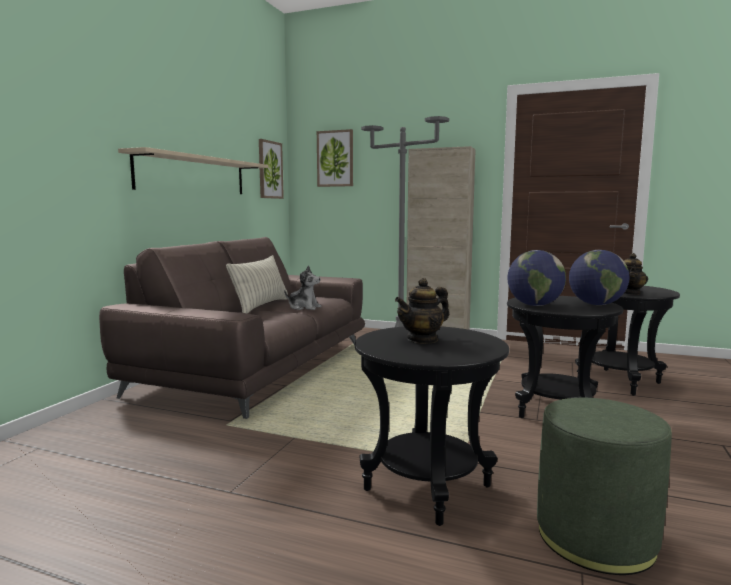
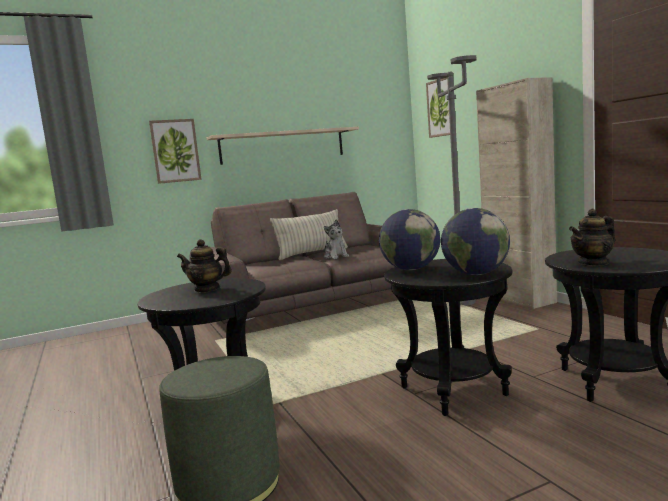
camera: 45 degrees right, 0 degrees up
picture [259,139,284,199] -> picture moved to [149,119,202,184]

